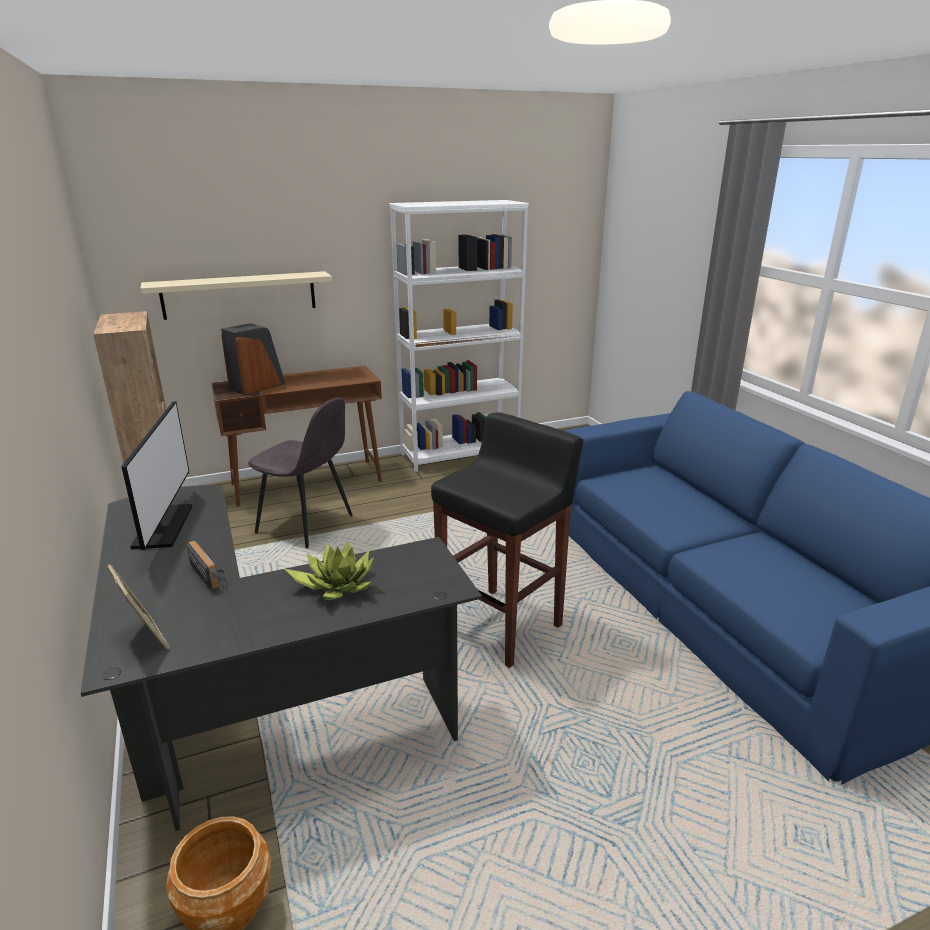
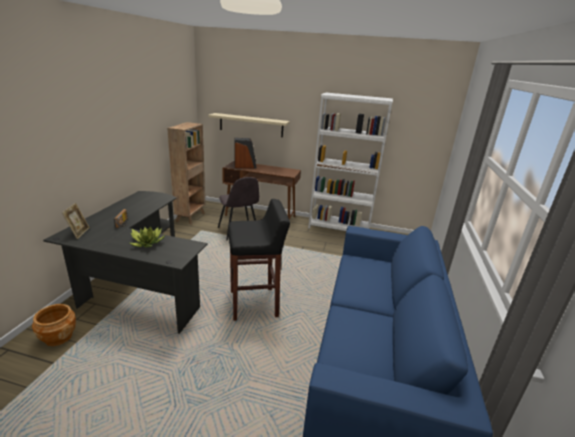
camera: 35 degrees right, 0 degrees up
monitor [121,401,192,550] -> none

